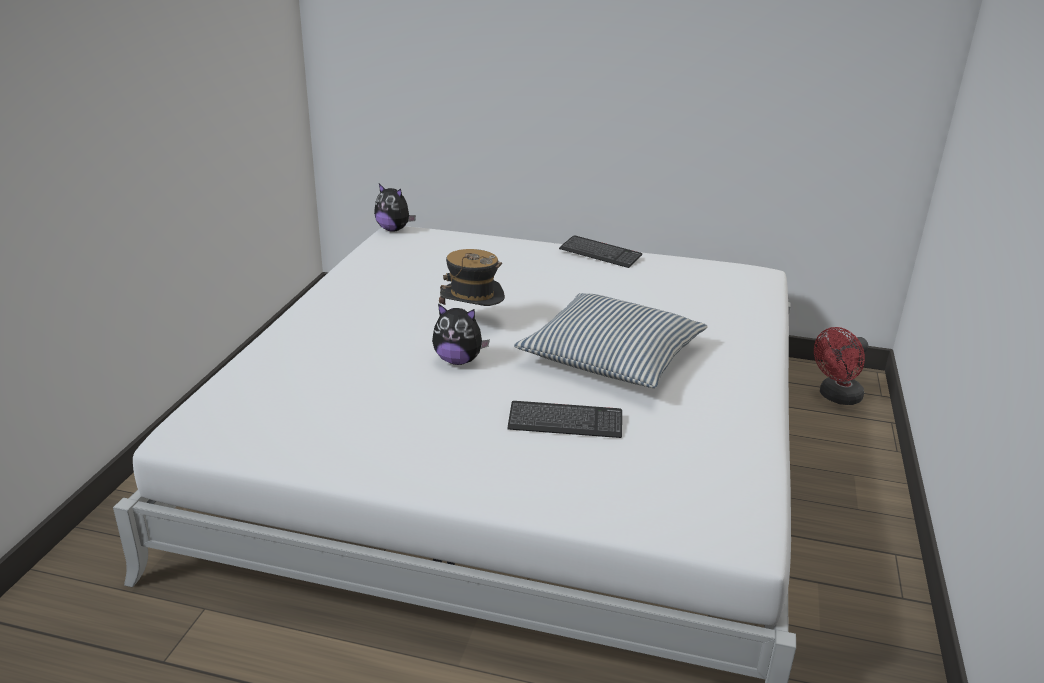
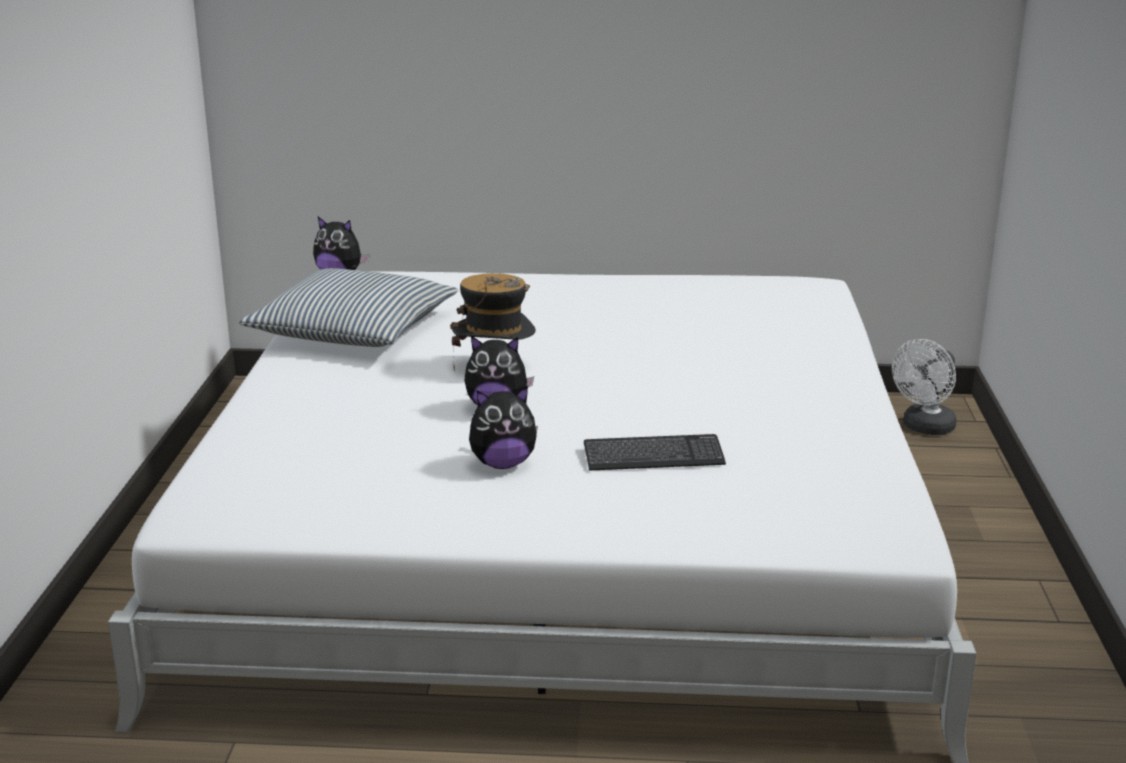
camera: 10 degrees left, 5 degrees down
pillow [514,293,708,388] -> pillow moved to [239,268,458,347]
keyboard [559,235,642,268] -> none
red fan [814,327,868,405] -> white fan [892,339,957,435]
none -> plush toy [469,386,538,469]

